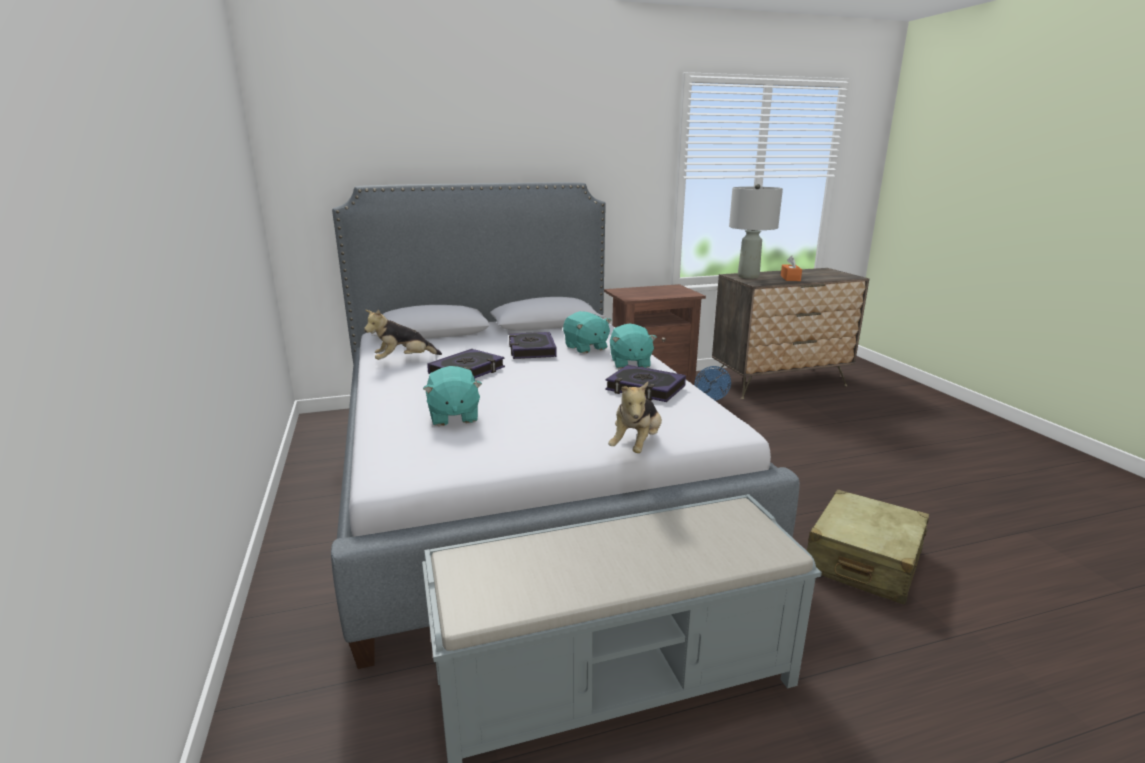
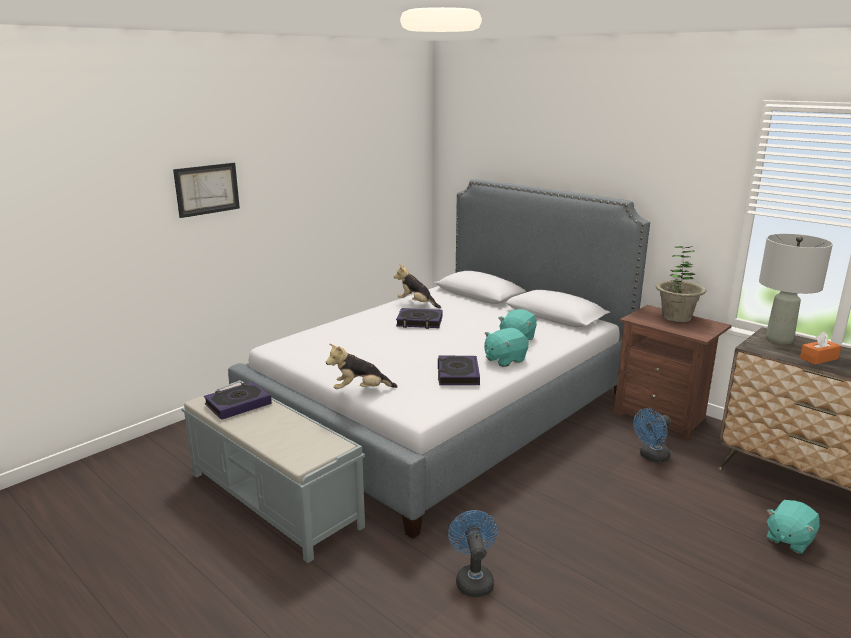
camera: 60 degrees right, 0 degrees up
turquoise plush toy [423,366,482,426] -> turquoise plush toy moved to [767,500,820,554]
book [509,332,557,359] -> book moved to [204,381,272,420]
beige suitcase [807,489,929,605] -> blue fan [448,510,497,597]
none -> picture [173,163,240,218]
none -> potted plant [656,246,706,322]

